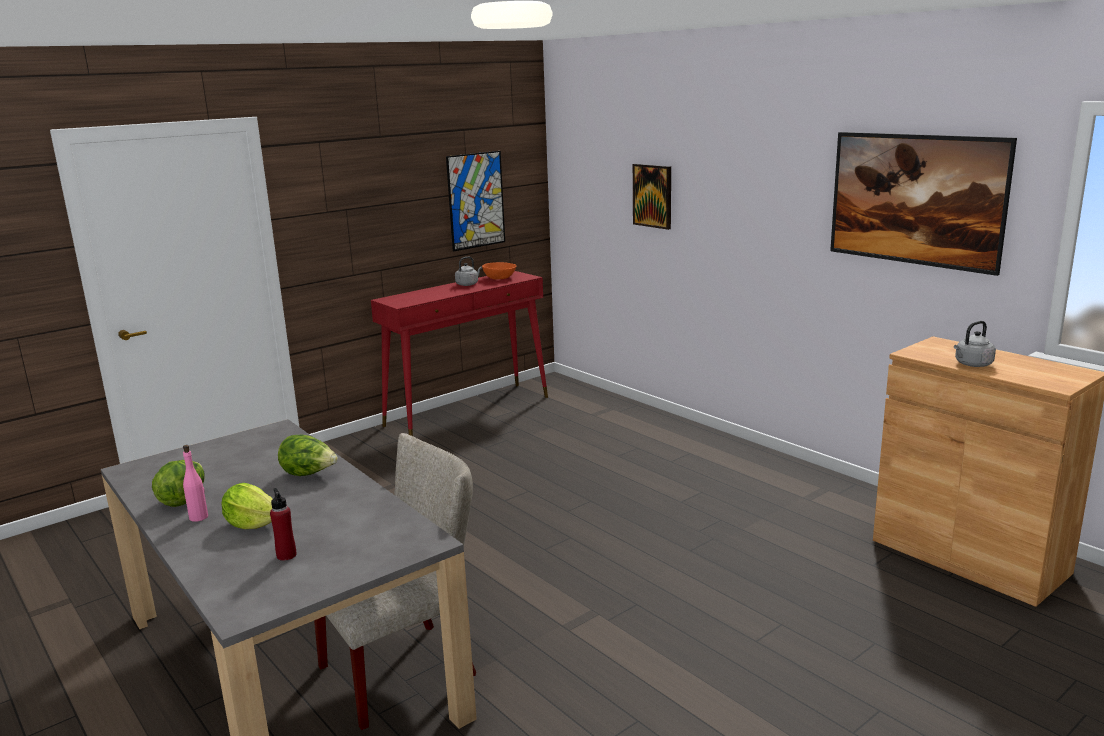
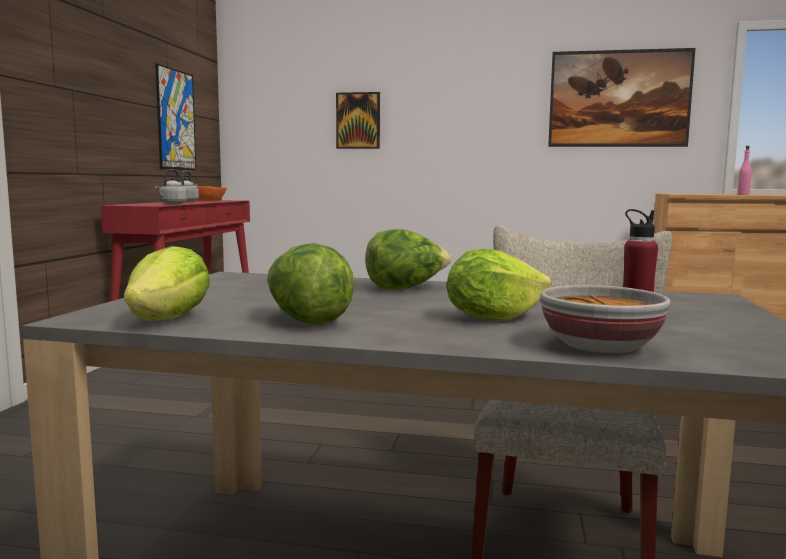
camera: 40 degrees left, 10 degrees down
pink bottle [183,445,208,522] -> pink bottle moved to [737,146,752,195]
grey kettle [954,321,996,367] -> grey kettle moved to [155,170,188,204]
none -> lettuce [124,246,210,321]
none -> bowl [540,285,670,353]

